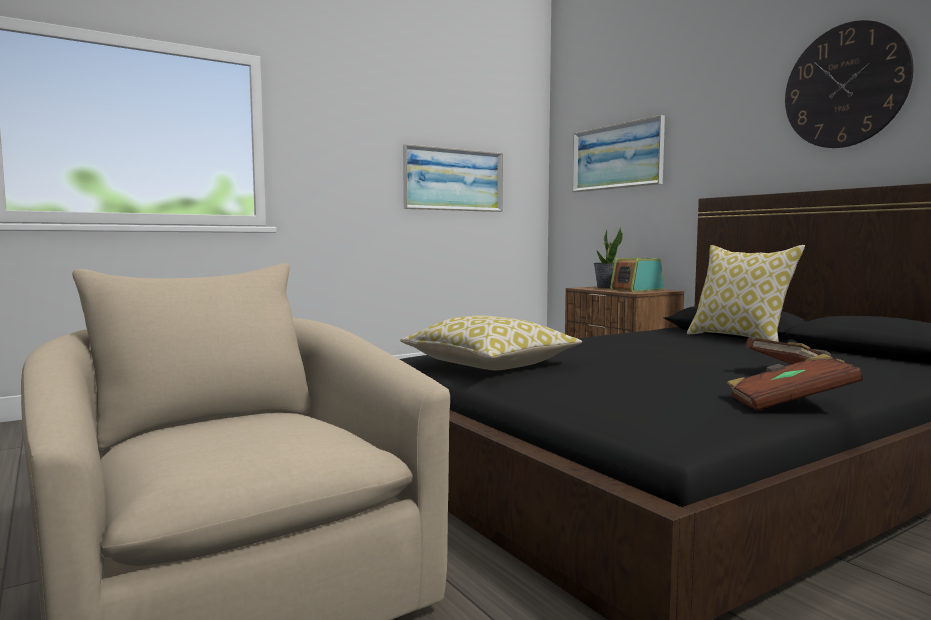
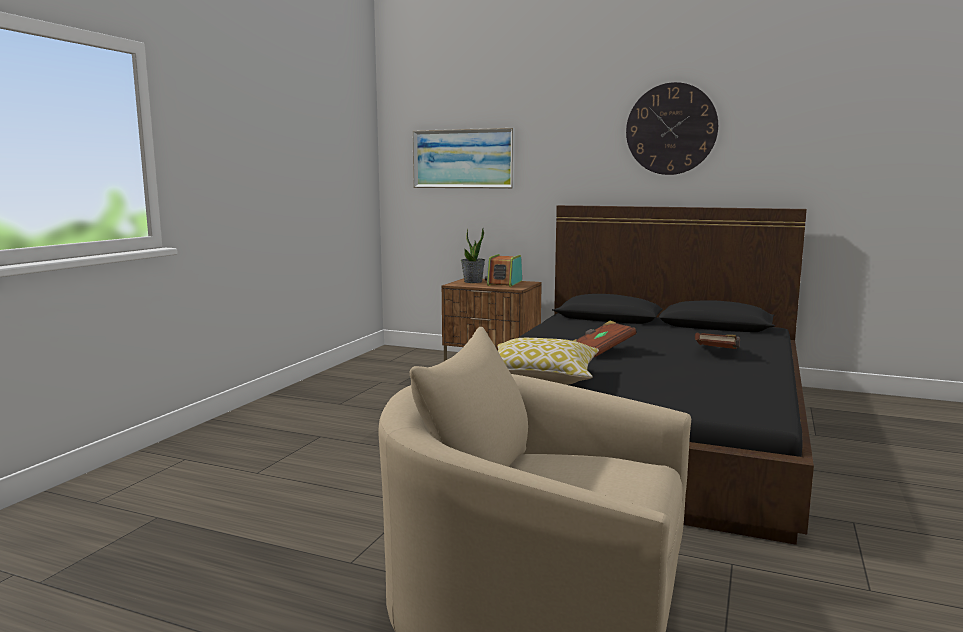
camera: 35 degrees left, 5 degrees up
picture [403,144,503,212] -> none
pillow [687,245,805,342] -> none
brown book [727,354,863,411] -> brown book moved to [573,321,637,357]

